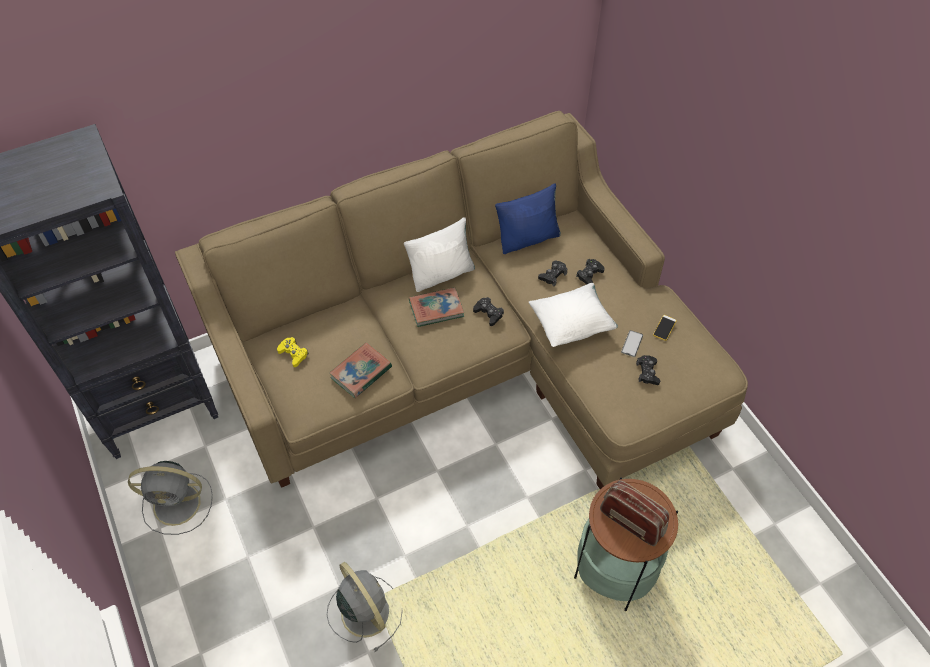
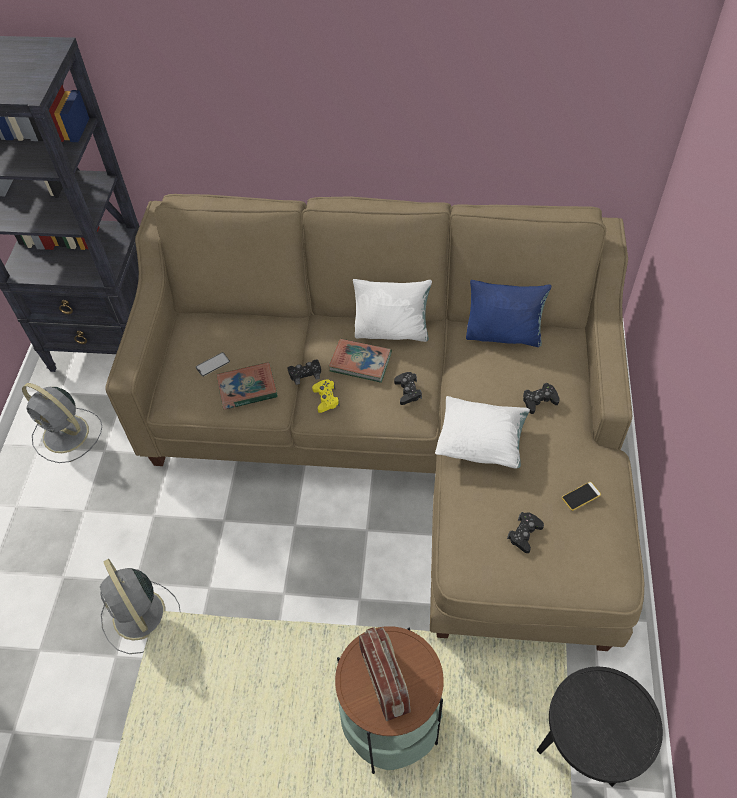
camera: 35 degrees right, 0 degrees up
yellow game controller [277,337,309,367] -> yellow game controller moved to [312,379,340,413]
grey fan [327,562,403,652] -> grey fan turned 150 degrees clockwise [100,559,181,654]
black game controller [538,261,567,286] -> black game controller moved to [288,360,321,385]
phone [621,330,643,357] -> phone moved to [196,352,230,377]
none -> black side table [537,667,663,787]

